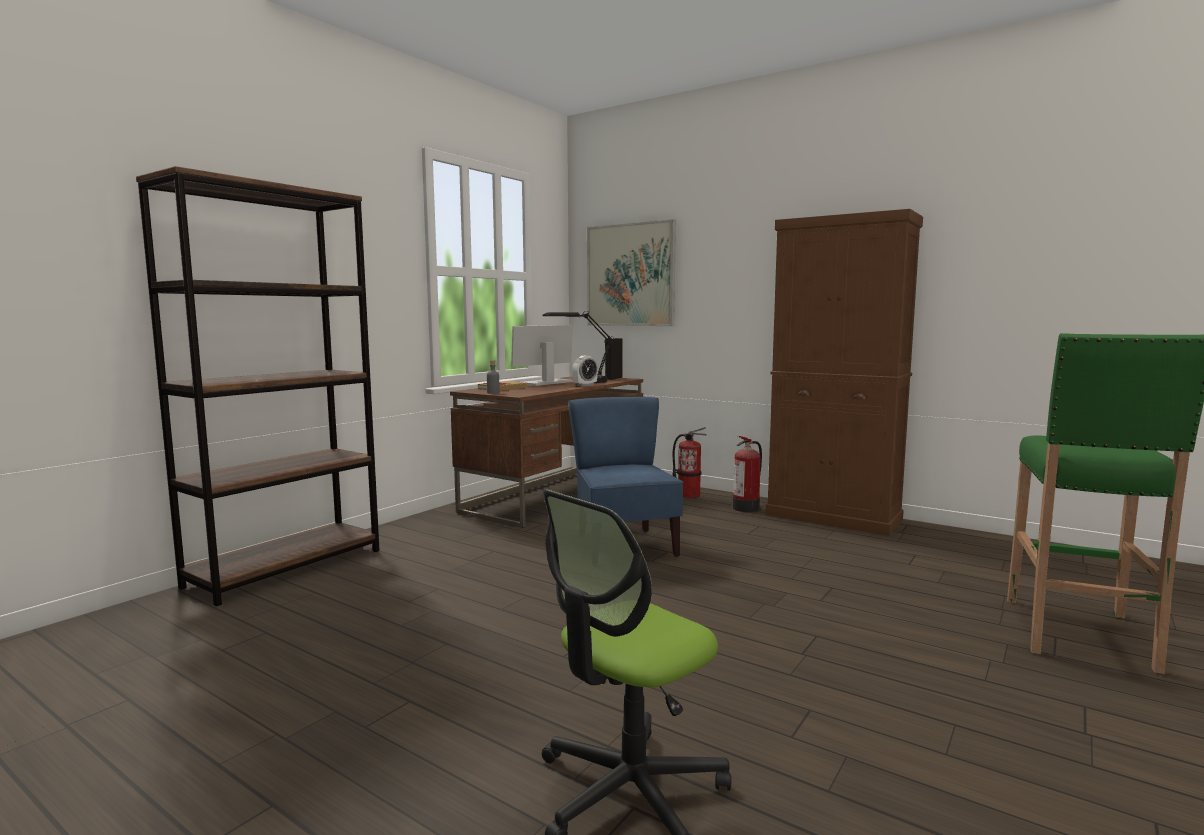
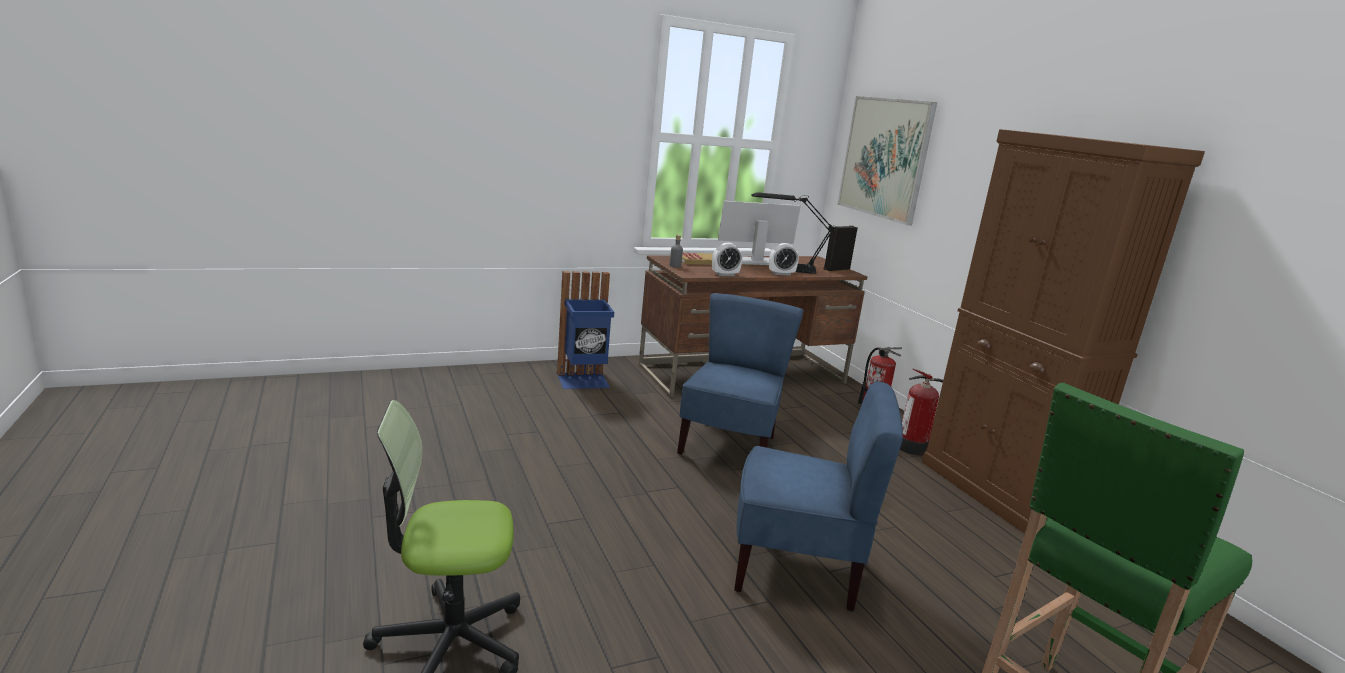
camera: 30 degrees right, 10 degrees up
brown bookcase [136,166,380,606] -> none
none -> blue trash can [557,271,614,389]
none -> alarm clock [712,243,742,276]
none -> blue chair [734,381,903,611]

